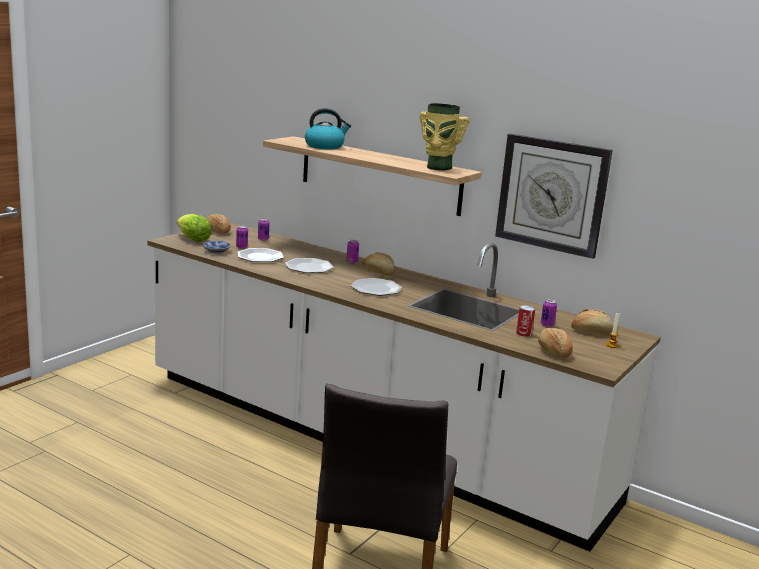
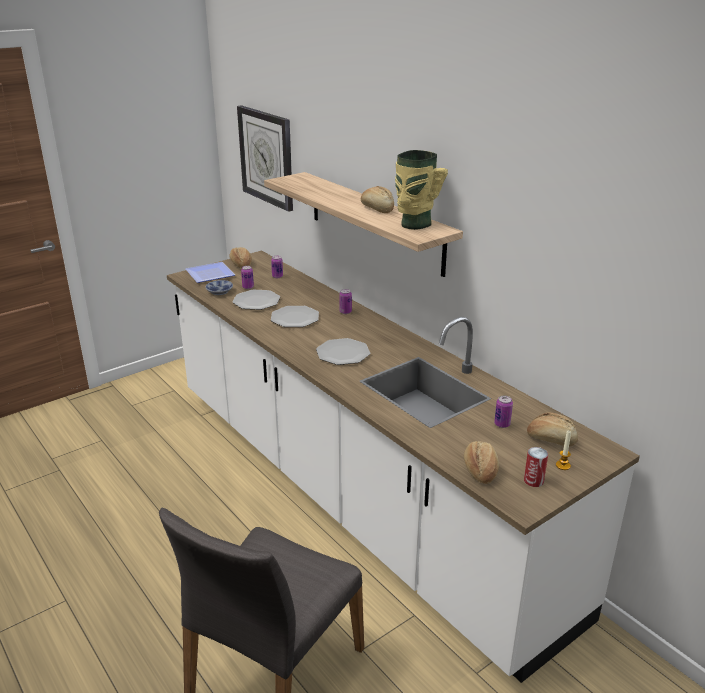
camera: 20 degrees right, 10 degrees up
lettuce [177,214,211,242] -> plate [186,262,235,283]
kettle [305,108,351,150] -> none
bread [362,252,395,276] -> bread moved to [361,186,394,213]
wall clock [495,134,613,259] -> wall clock moved to [237,105,293,212]
can [516,305,535,337] -> can moved to [524,447,548,487]

